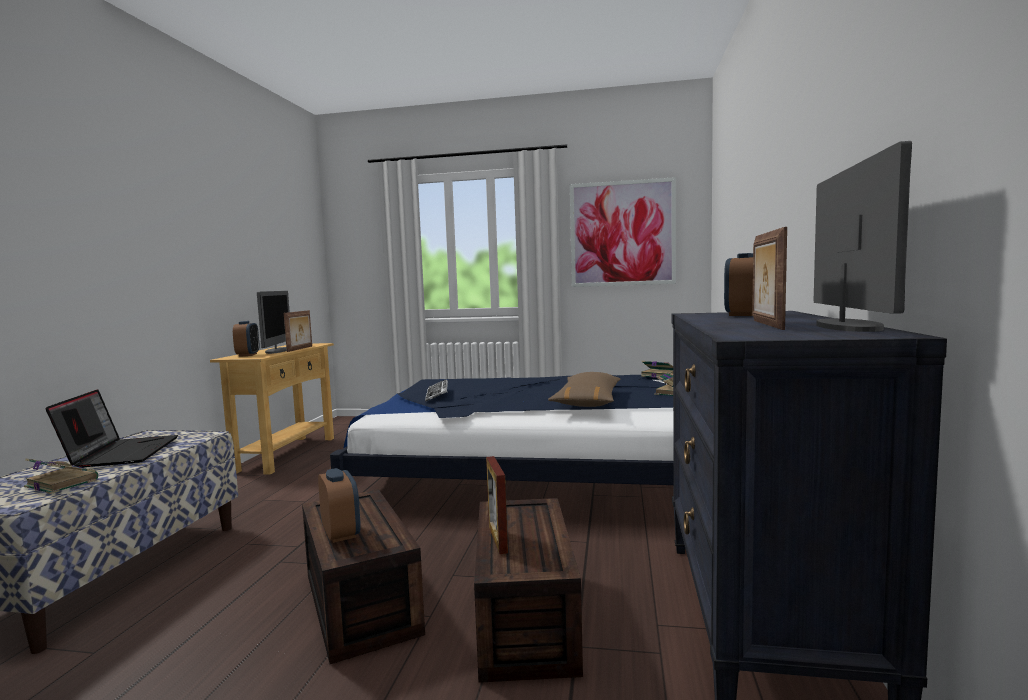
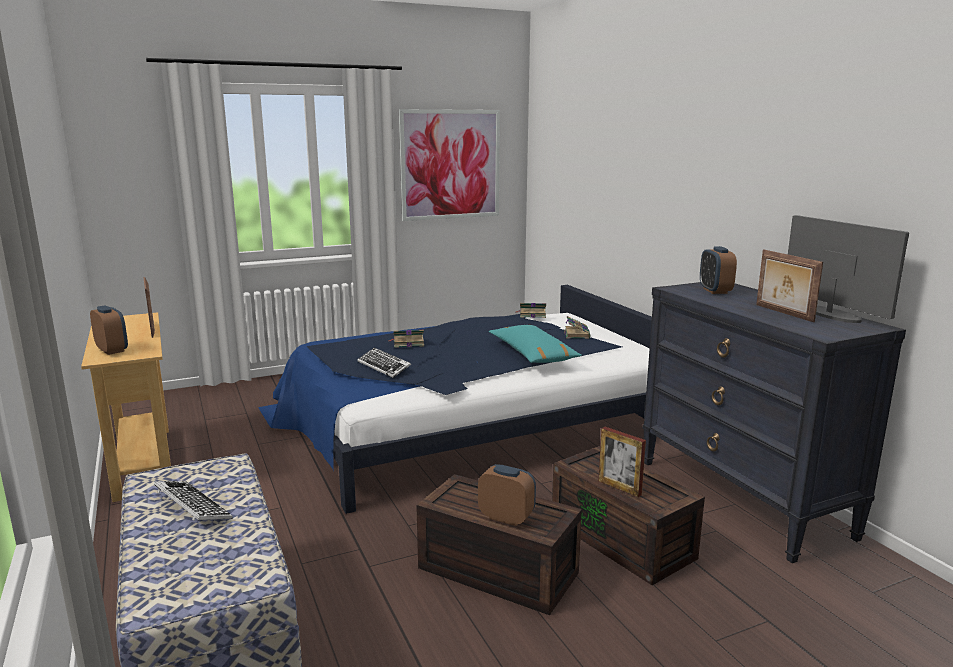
camera: 35 degrees left, 10 degrees up
book [24,458,98,494] -> book moved to [389,330,424,348]
laptop [45,389,178,467] -> keyboard [154,481,233,521]
monitor [257,291,290,354] -> none
brown pillow [548,372,621,407] -> turquoise pillow [489,325,582,363]

